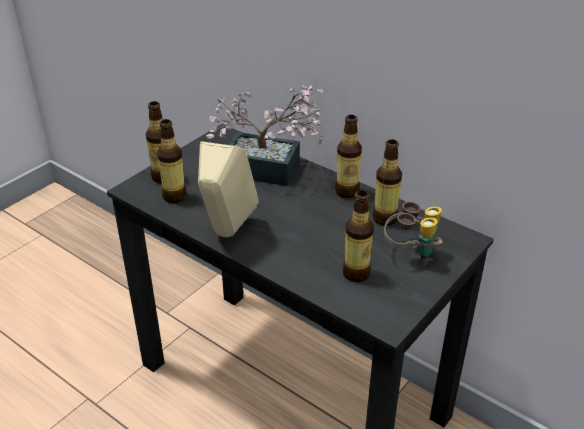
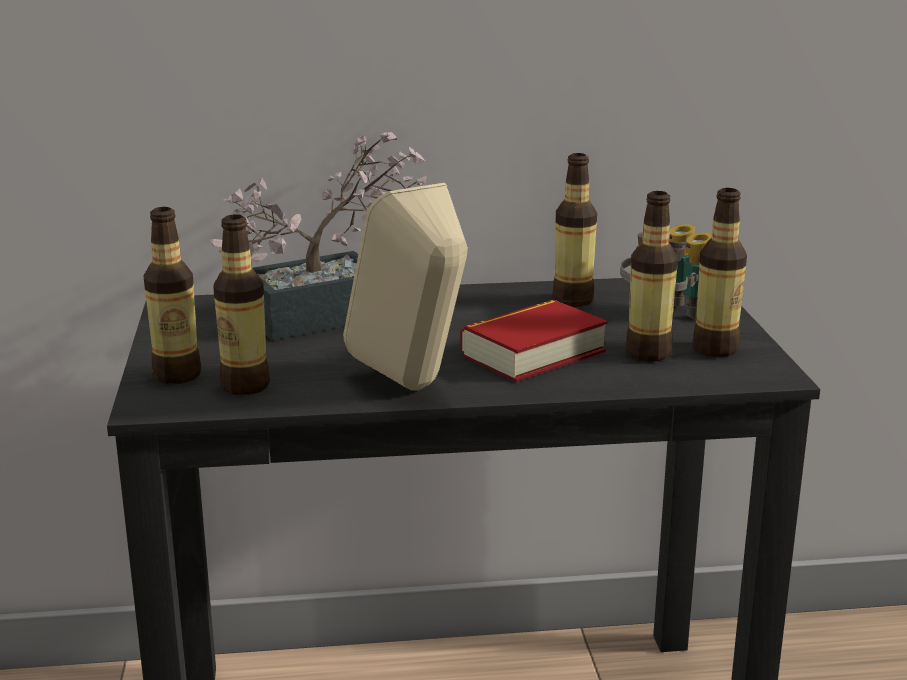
camera: 45 degrees left, 15 degrees down
bottle [335,115,362,198] -> bottle moved to [692,188,747,357]
none -> book [460,300,608,382]

